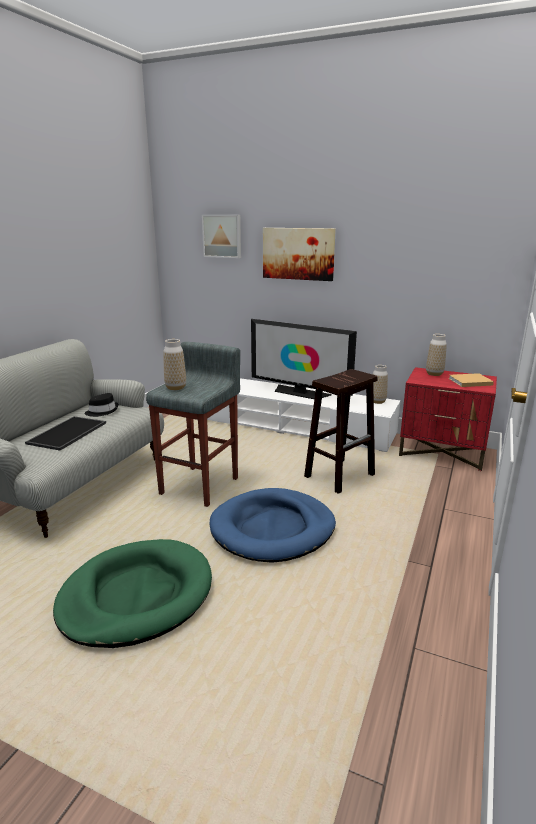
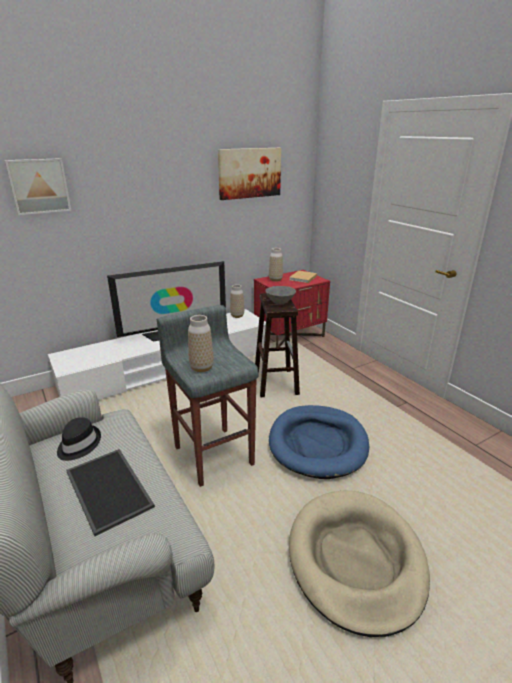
camera: 55 degrees left, 5 degrees up
green dog bed [53,539,212,648] -> beige dog bed [289,491,430,637]
picture [263,228,336,281] -> picture moved to [218,148,281,200]
none -> grey bowl [265,286,296,304]

